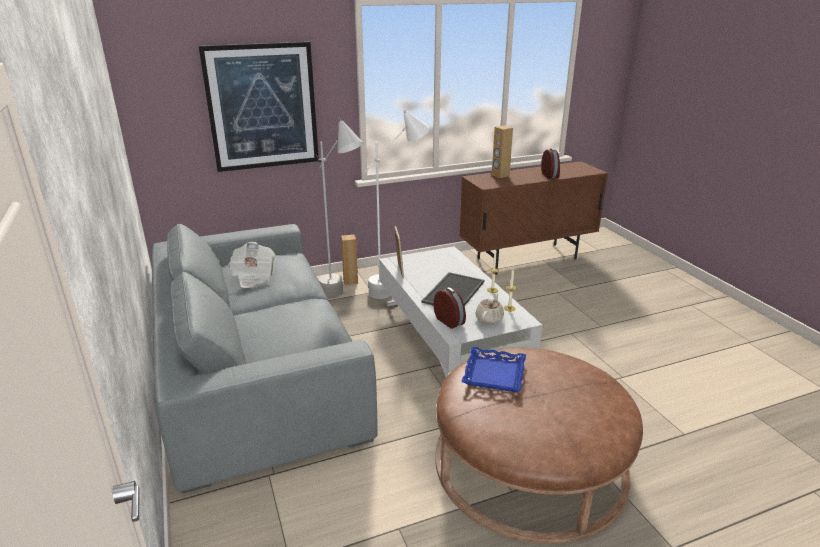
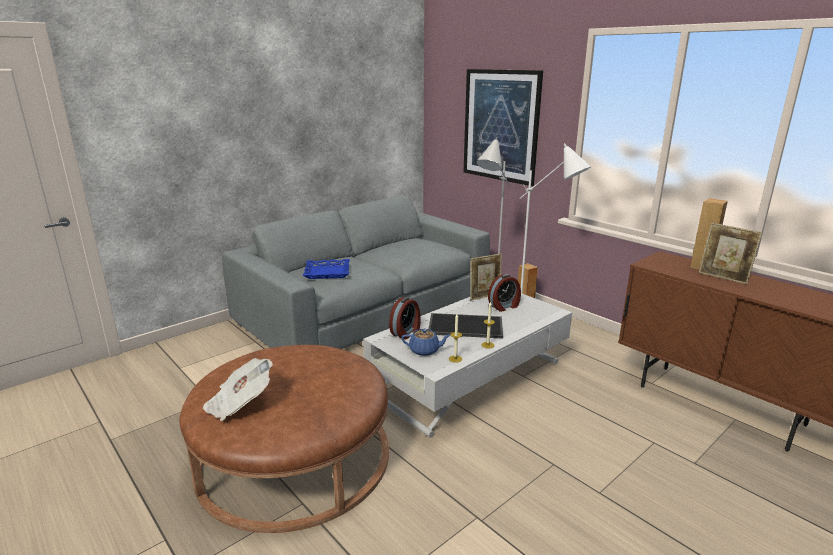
camera: 70 degrees right, 5 degrees down
newspaper [228,242,276,288] -> newspaper moved to [203,358,273,421]
blue tray [461,347,526,392] -> blue tray moved to [303,259,350,279]
beige teapot [475,293,504,324] -> blue teapot [401,328,451,356]
alarm clock [541,148,560,178] -> alarm clock moved to [488,274,521,312]
none -> picture frame [699,223,762,284]

